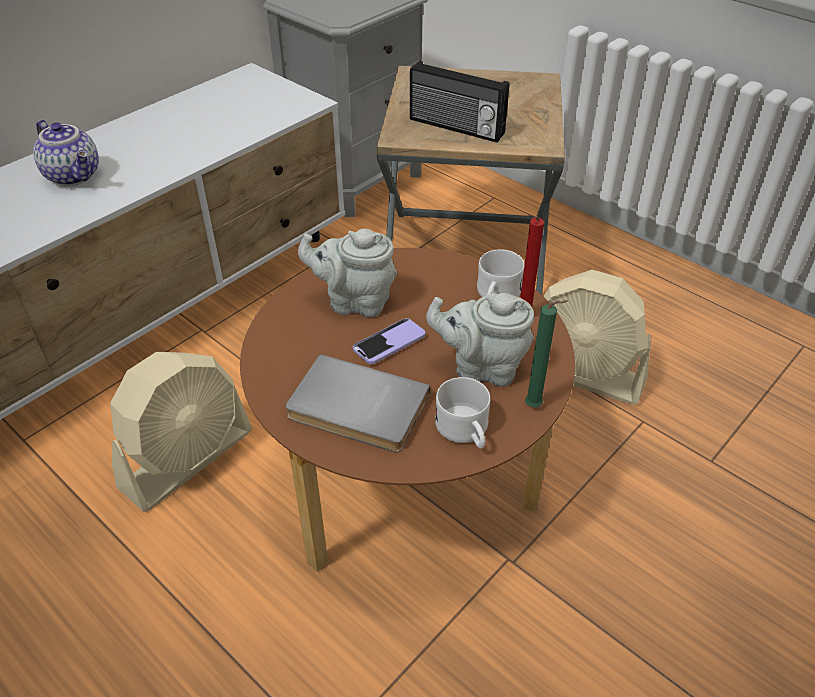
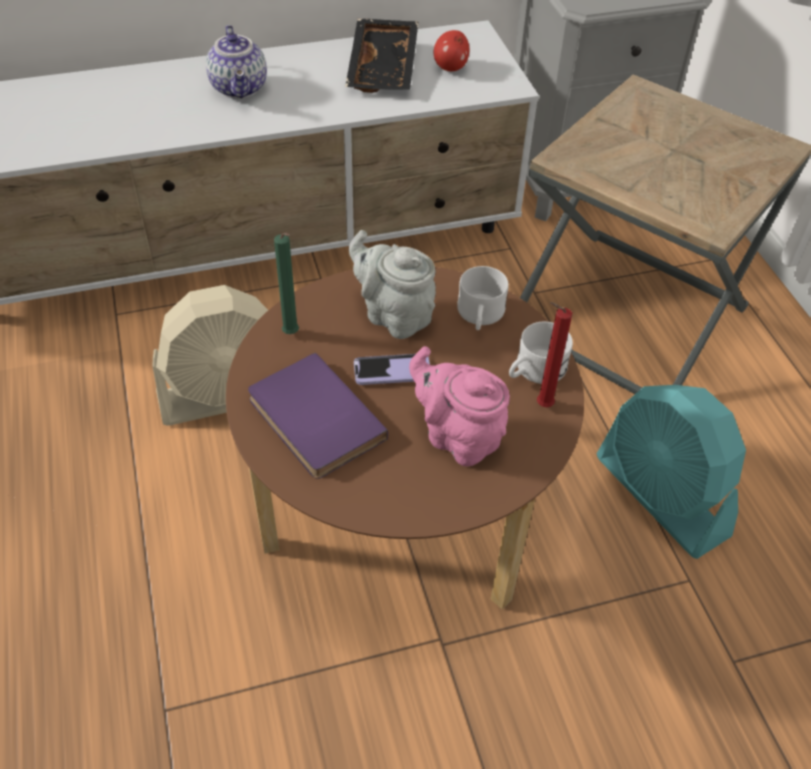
camera: 30 degrees right, 5 degrees up
grey book [286,354,431,452] -> purple book [248,353,388,479]
radio [410,61,509,142] -> none
grey teapot [426,293,534,387] -> pink teapot [409,346,510,466]
white mug [435,377,490,449] -> white mug moved to [457,266,509,330]
green candle [525,300,568,408] -> green candle moved to [274,233,299,334]
beige fan [543,270,651,405] -> turquoise fan [597,385,746,559]
none -> black tray [345,19,418,93]
none -> apple [434,30,469,71]

